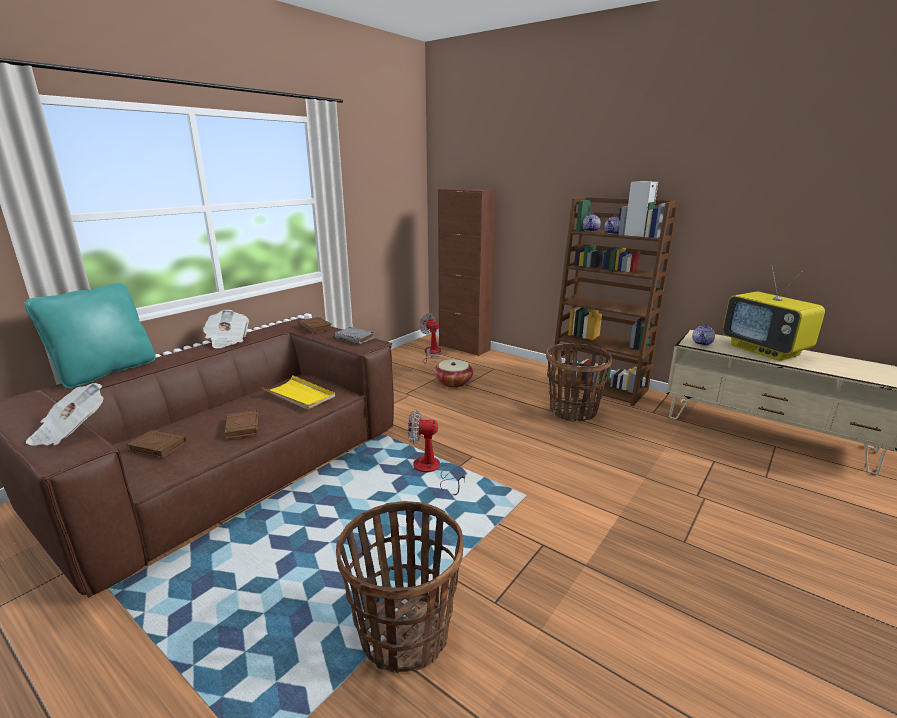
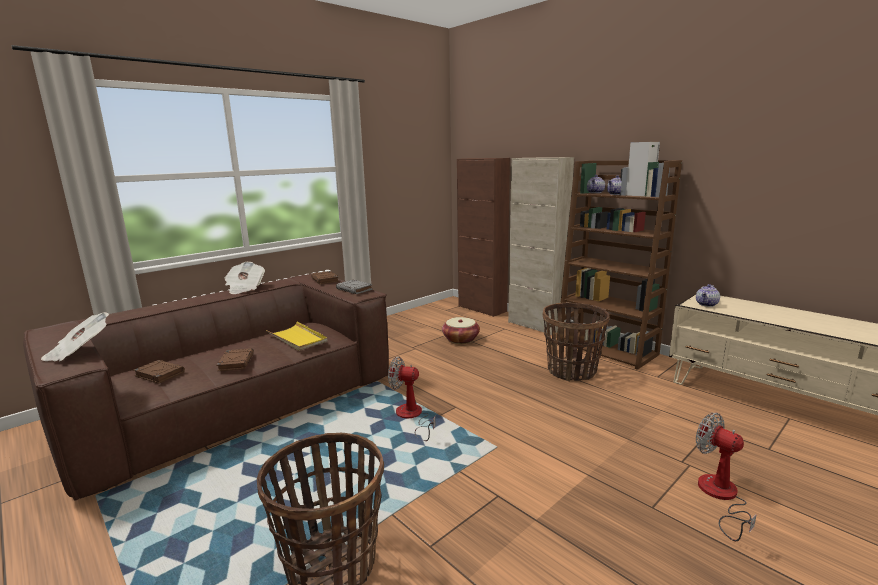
camera: 10 degrees right, 5 degrees down
turquoise pillow [24,283,156,389] -> none
fan [419,314,442,363] -> fan moved to [696,412,757,541]
television [723,265,825,361] -> none
none -> beige cabinet [508,157,574,335]

